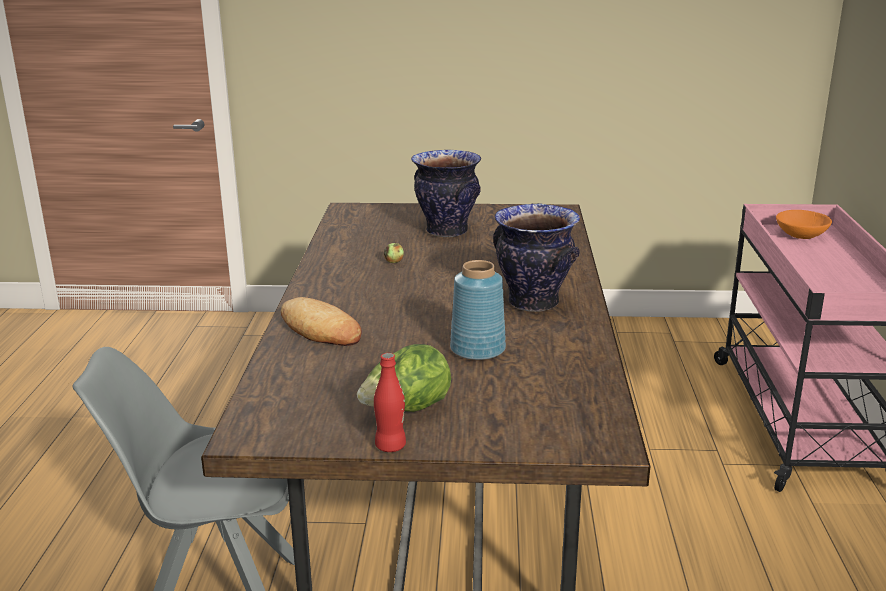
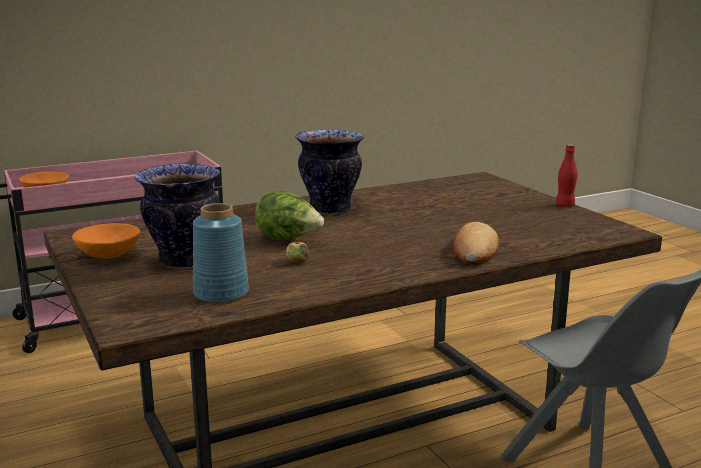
camera: 120 degrees left, 5 degrees down
lettuce [357,344,451,412] -> lettuce moved to [255,191,324,240]
blue vase [450,260,506,360] -> blue vase moved to [193,203,249,303]
none -> orange bowl [72,223,140,259]

